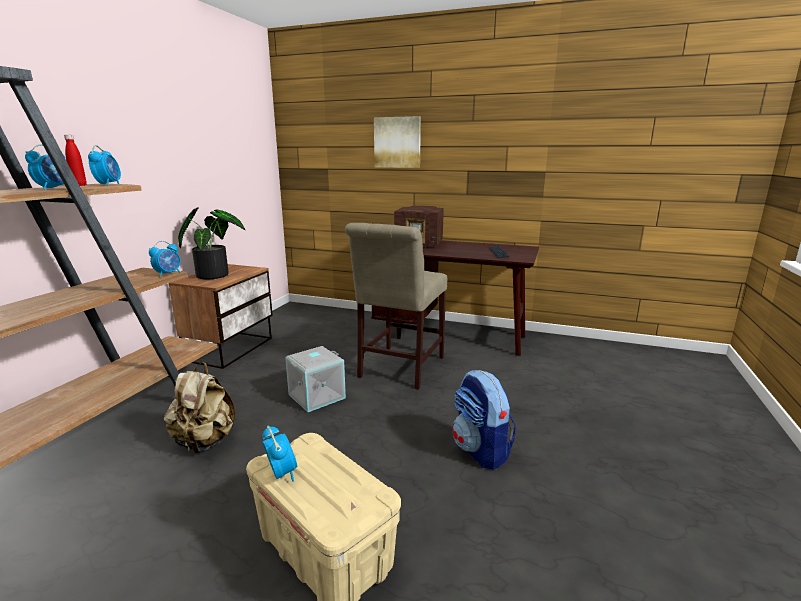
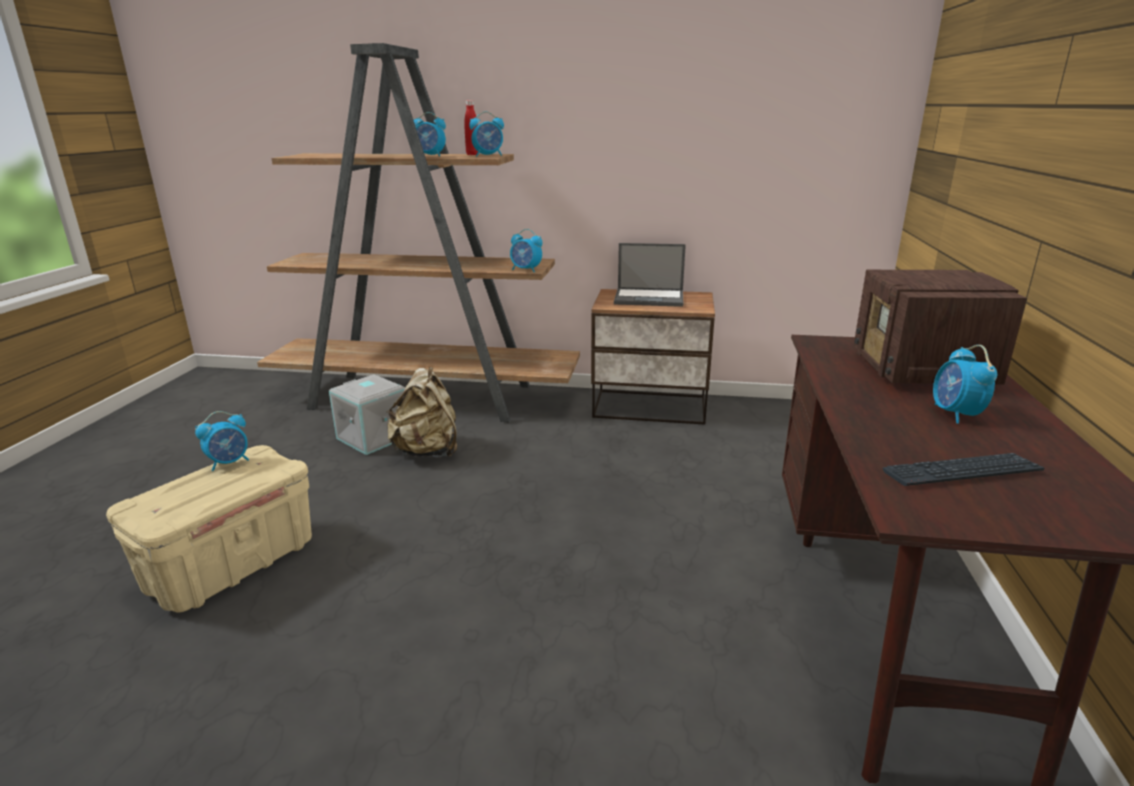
camera: 80 degrees right, 5 degrees up
potted plant [178,207,245,279] -> laptop [614,243,686,307]
grey storage box [285,346,346,412] -> grey storage box moved to [329,374,405,455]
beige chair [345,223,447,390] -> none
picture [374,116,421,168] -> none
backpack [452,370,517,470] -> none
none -> alarm clock [933,345,997,424]

